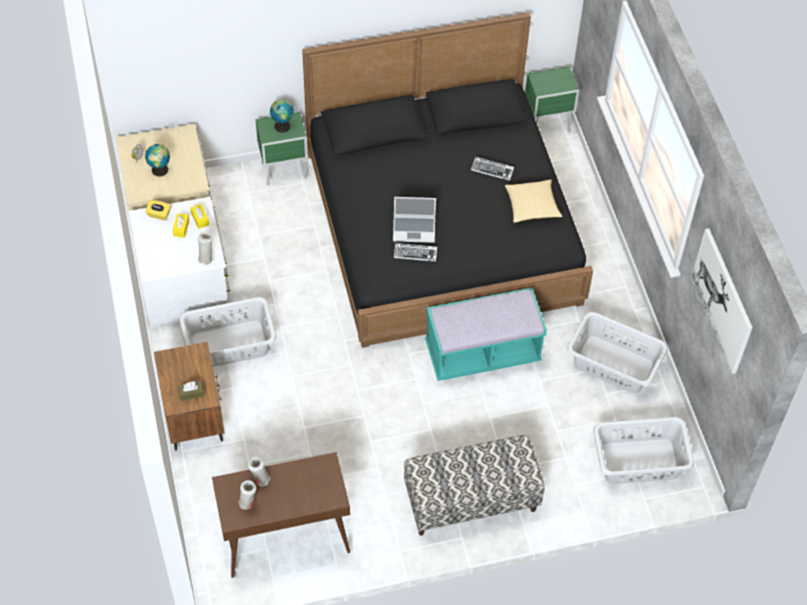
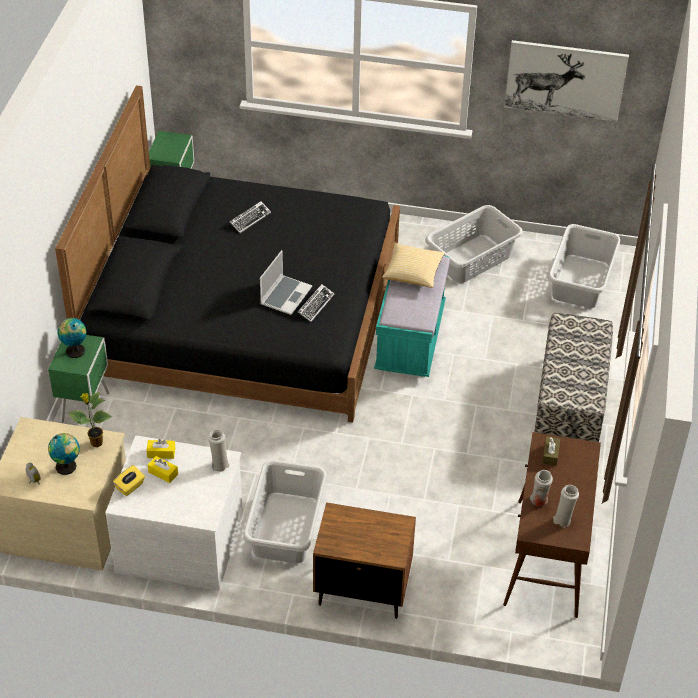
camera: 65 degrees left, 10 degrees down
brown tissue box [178,381,204,401] -> brown tissue box moved to [542,436,560,466]
pillow [505,179,562,223] -> pillow moved to [382,243,445,288]
none -> potted plant [68,391,112,447]

